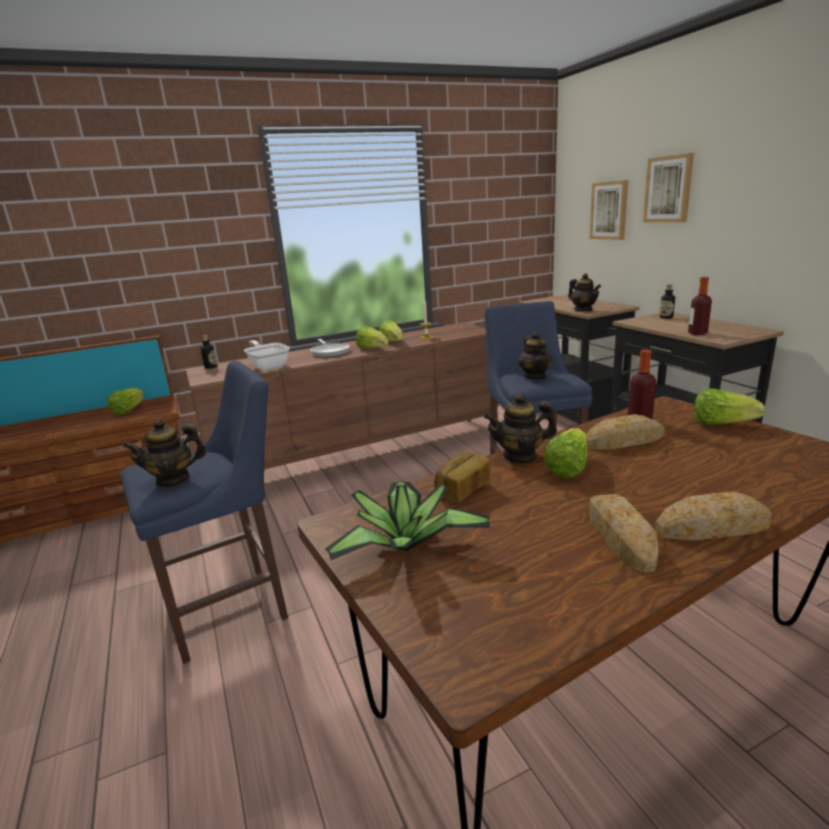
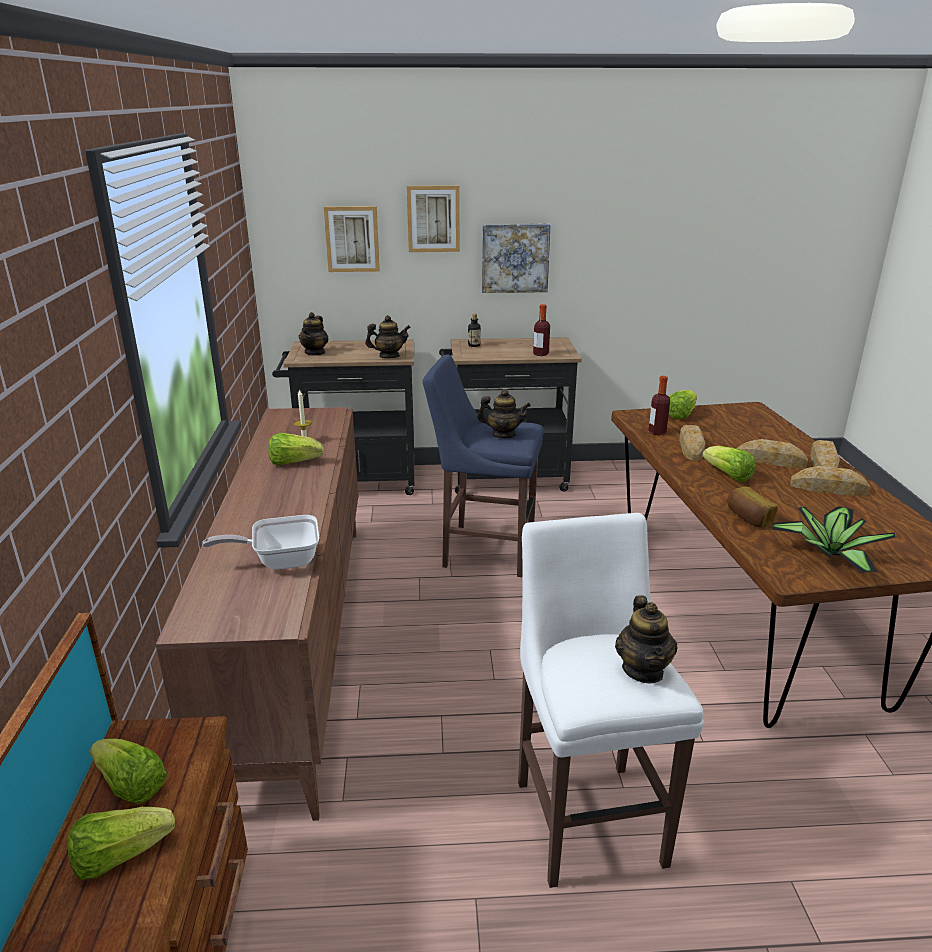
camera: 70 degrees left, 5 degrees up
blue stool [121,361,288,664] -> white stool [518,513,704,888]
bottle [201,335,217,369] -> none
frying pan [311,339,350,357] -> none
lettuce [356,326,389,349] -> lettuce moved to [67,807,175,880]
teapot [484,393,557,464] -> teapot moved to [299,312,328,356]
none -> picture [482,224,551,293]
none -> bread [737,439,808,468]

